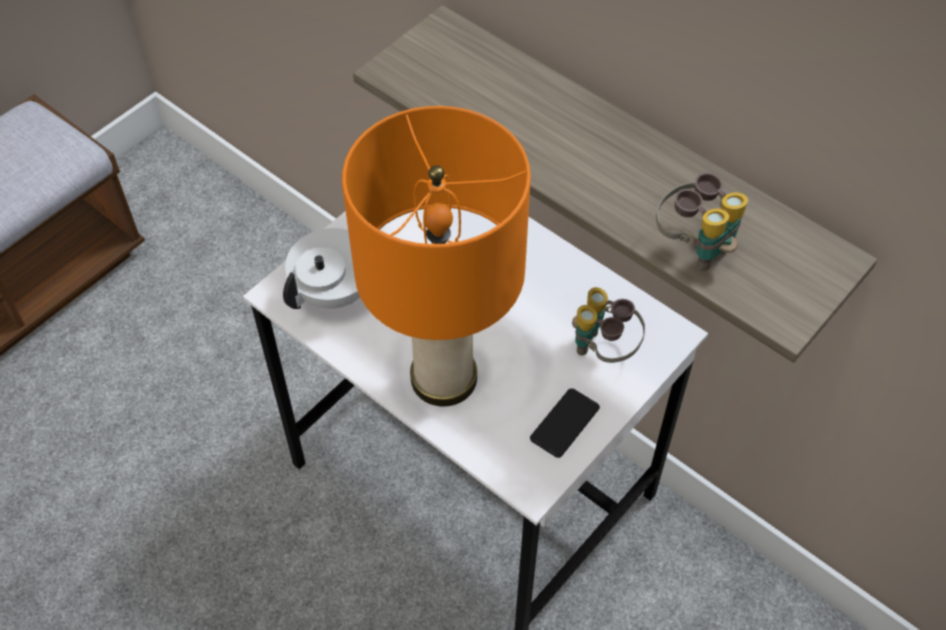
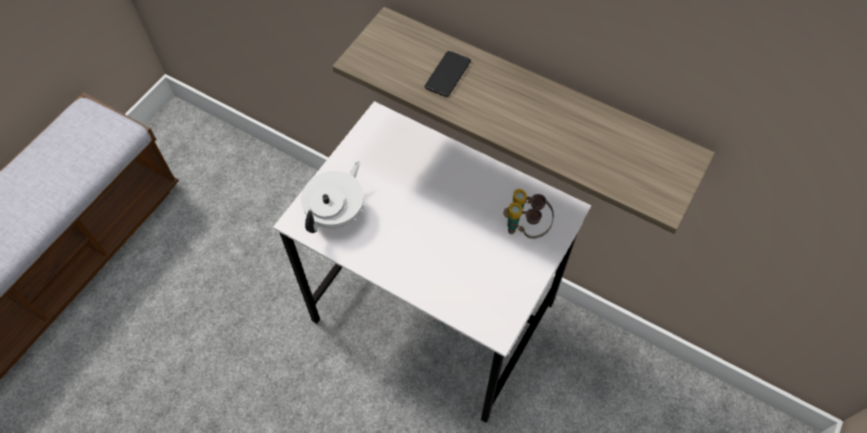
camera: 10 degrees left, 5 degrees up
orange table lamp [342,106,531,406] -> none
phone [530,388,600,458] -> phone moved to [424,51,471,97]
binoculars [656,172,748,272] -> none

